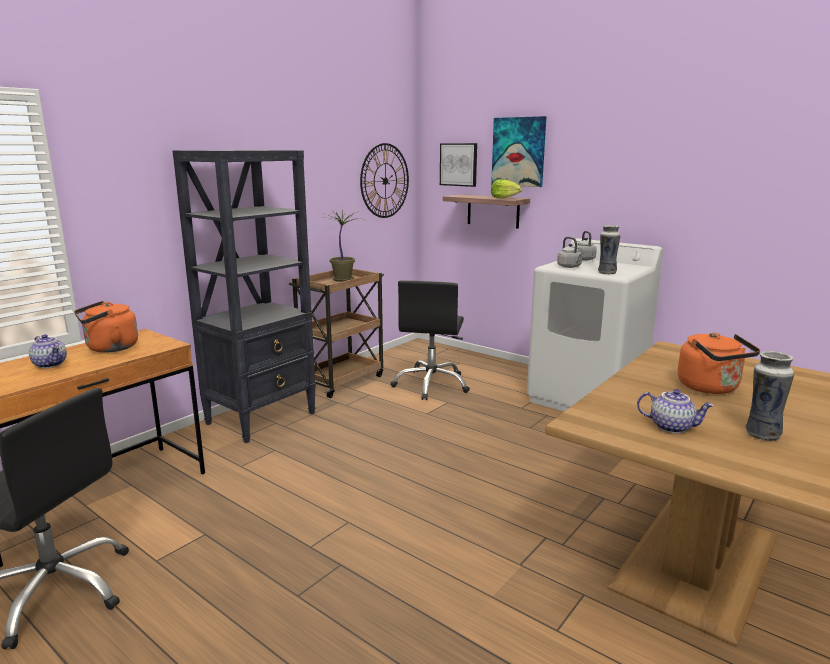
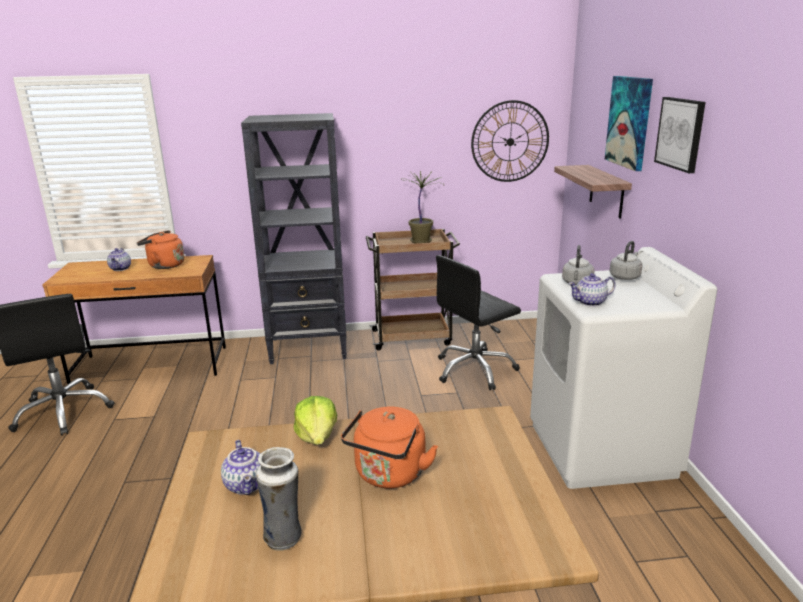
camera: 45 degrees right, 5 degrees up
picture [440,143,477,187] -> picture moved to [654,97,706,173]
lettuce [491,179,522,198] -> lettuce moved to [294,396,337,445]
vase [598,225,620,275] -> teapot [568,273,616,306]

